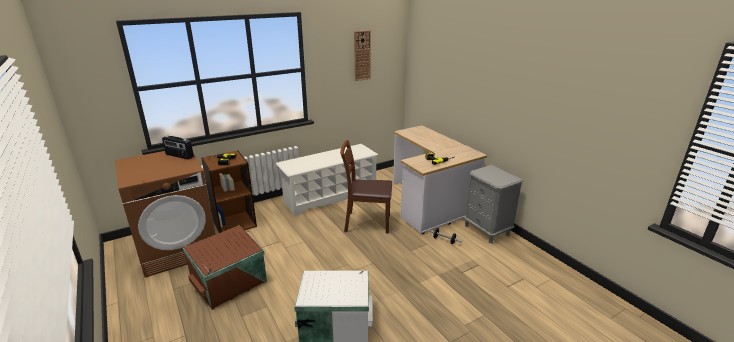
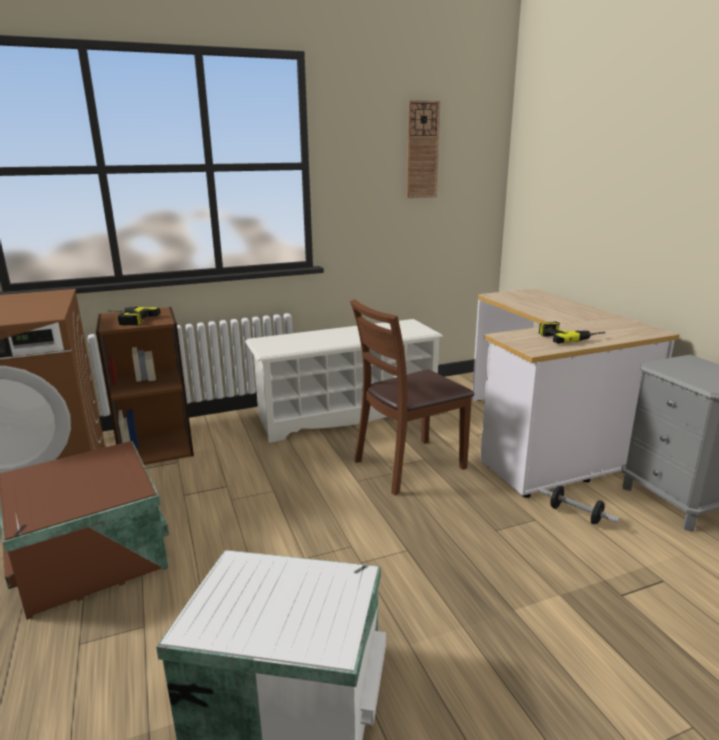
camera: 10 degrees right, 5 degrees down
radio [162,136,194,159] -> none
brown chair [340,140,392,234] -> brown chair turned 45 degrees counterclockwise [350,299,474,495]

